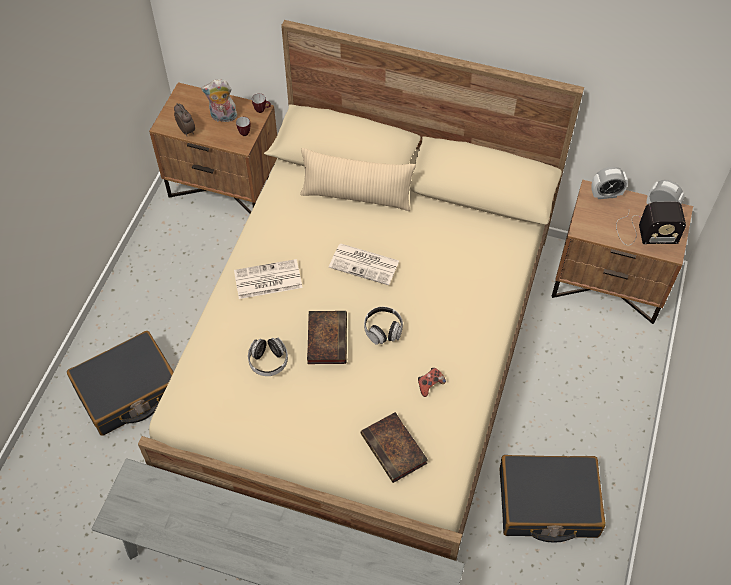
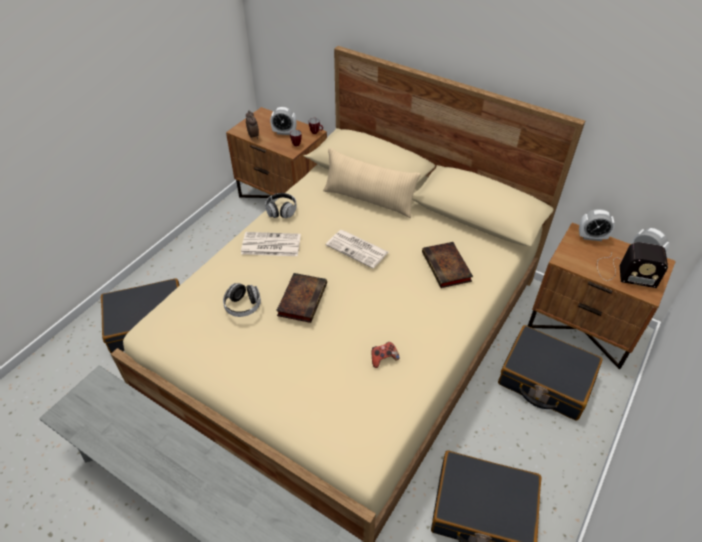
camera: 15 degrees right, 10 degrees down
plush toy [201,79,237,122] -> alarm clock [270,107,297,135]
book [361,412,428,483] -> book moved to [422,242,473,288]
headphones [364,307,403,345] -> headphones moved to [265,193,297,218]
none -> black suitcase [498,325,603,420]

